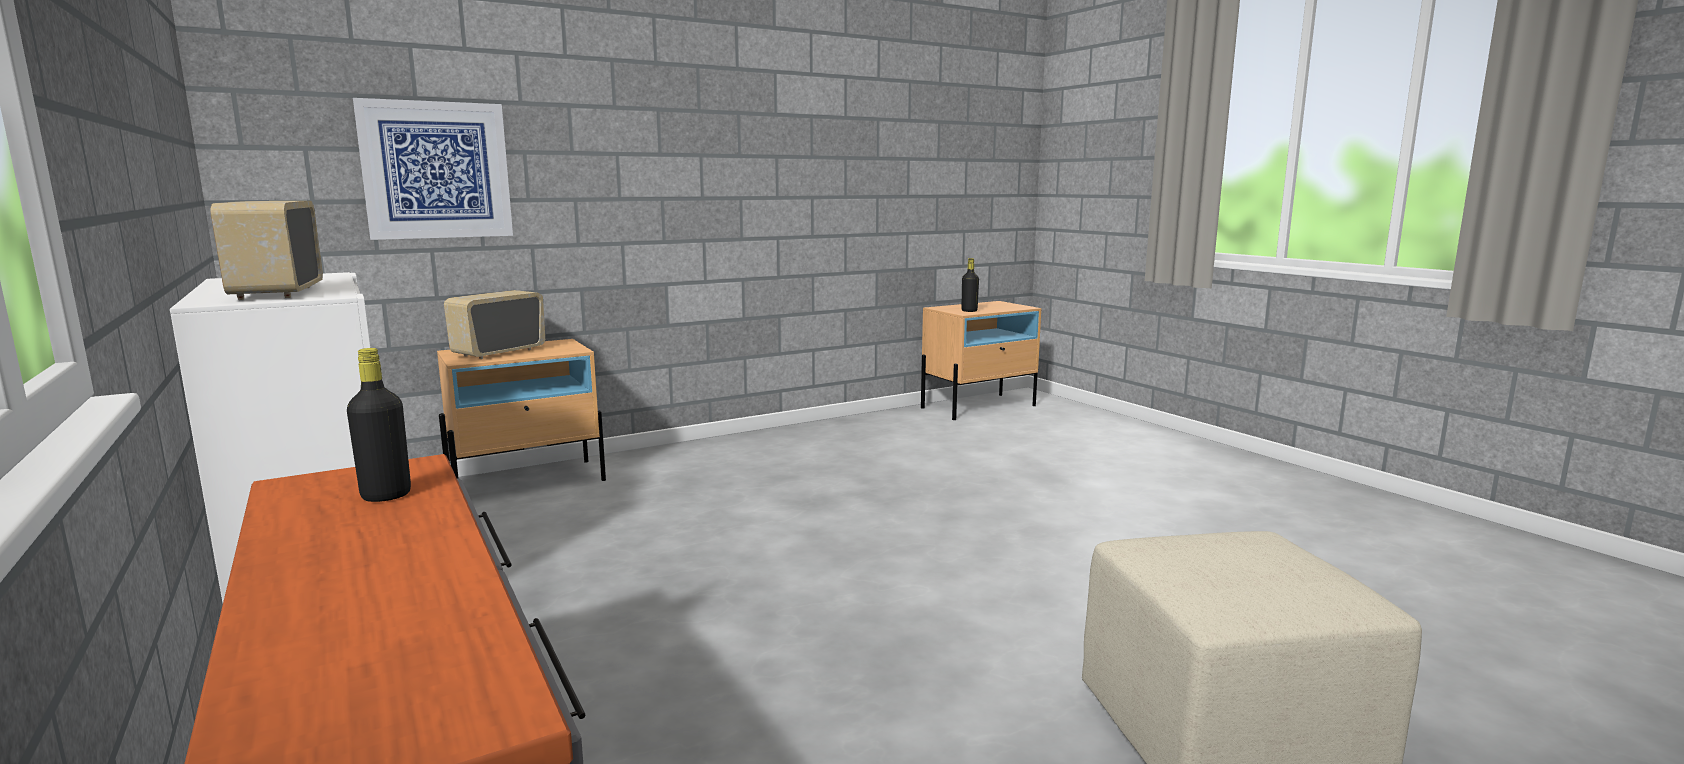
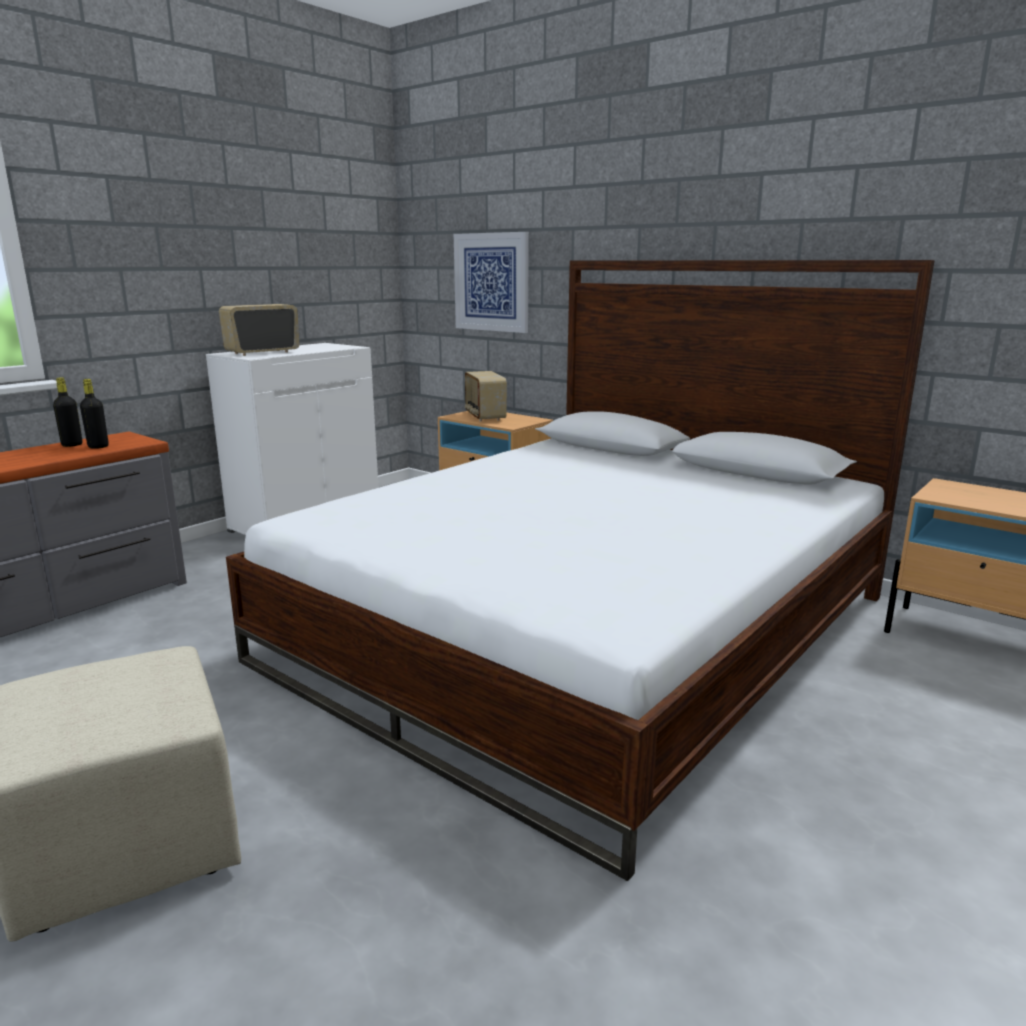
camera: 70 degrees right, 5 degrees up
radio [444,290,545,359] -> radio turned 120 degrees counterclockwise [465,371,507,421]
black bottle [961,258,979,312] -> black bottle moved to [53,377,82,447]
none -> bed [226,260,935,881]

